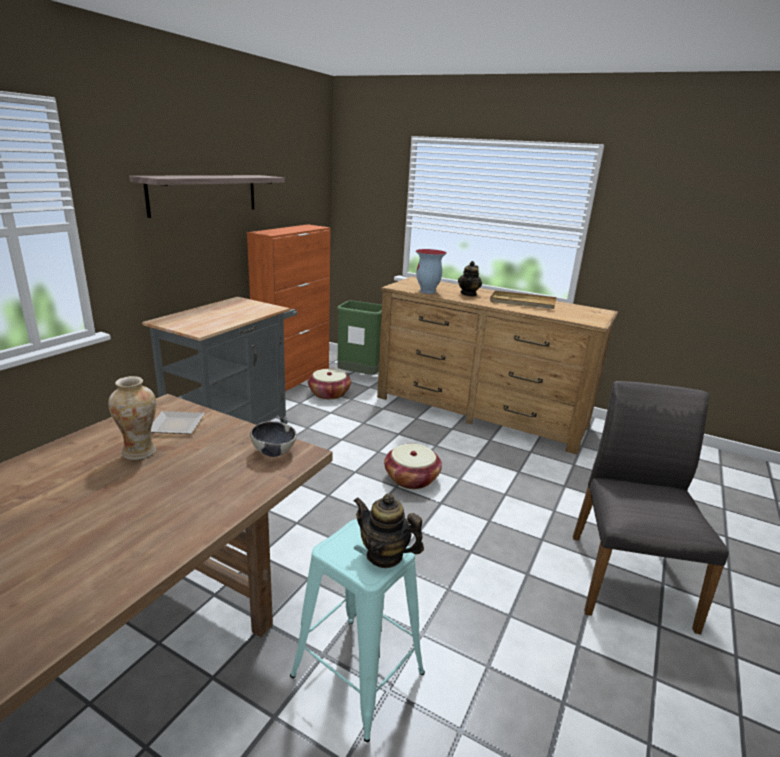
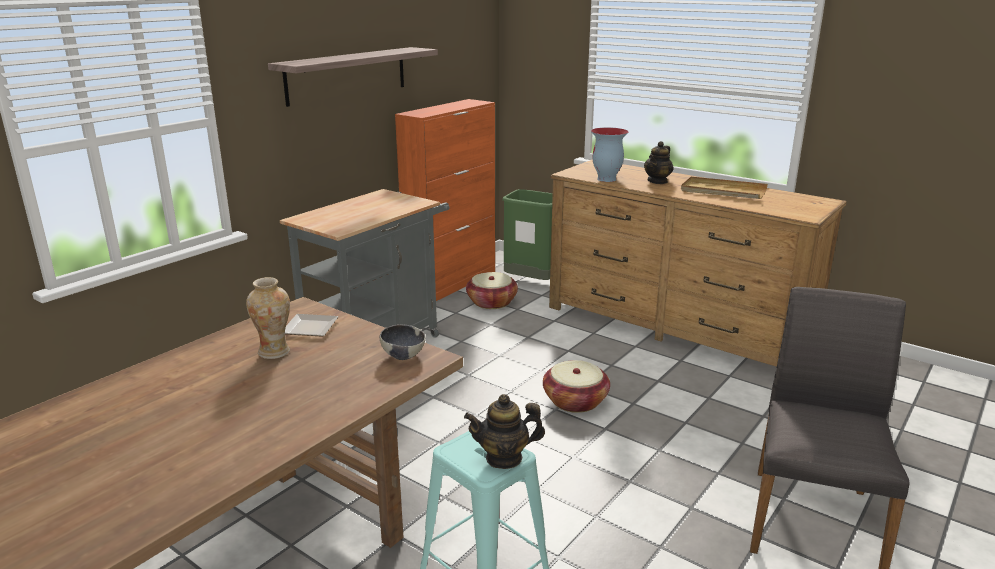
camera: 10 degrees right, 0 degrees up
teapot [354,494,424,568] -> teapot turned 45 degrees counterclockwise [464,394,545,469]

